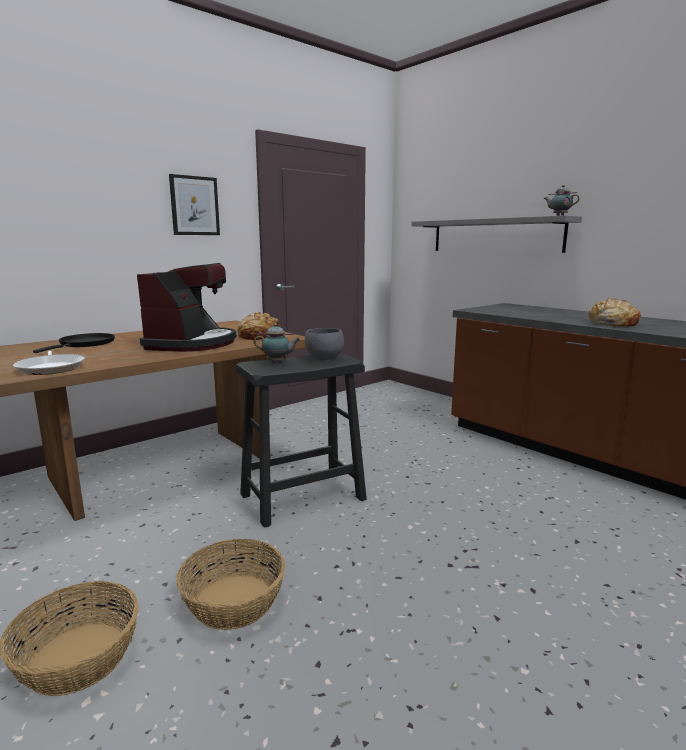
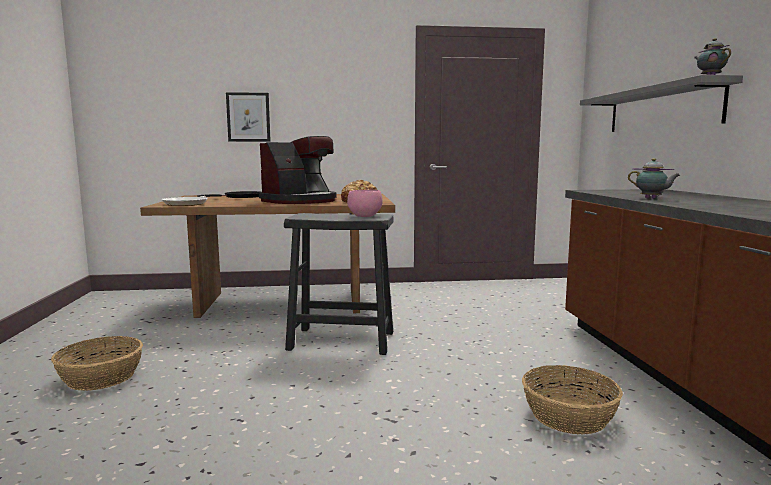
camera: 35 degrees right, 5 degrees down
picture [169,174,220,235] -> picture moved to [226,92,271,142]
basket [176,539,285,630] -> basket moved to [522,365,623,434]
teapot [254,323,300,363] -> teapot moved to [628,158,680,199]
grey bowl [305,328,344,360] -> pink bowl [347,190,383,217]
bread [588,297,641,326] -> none

